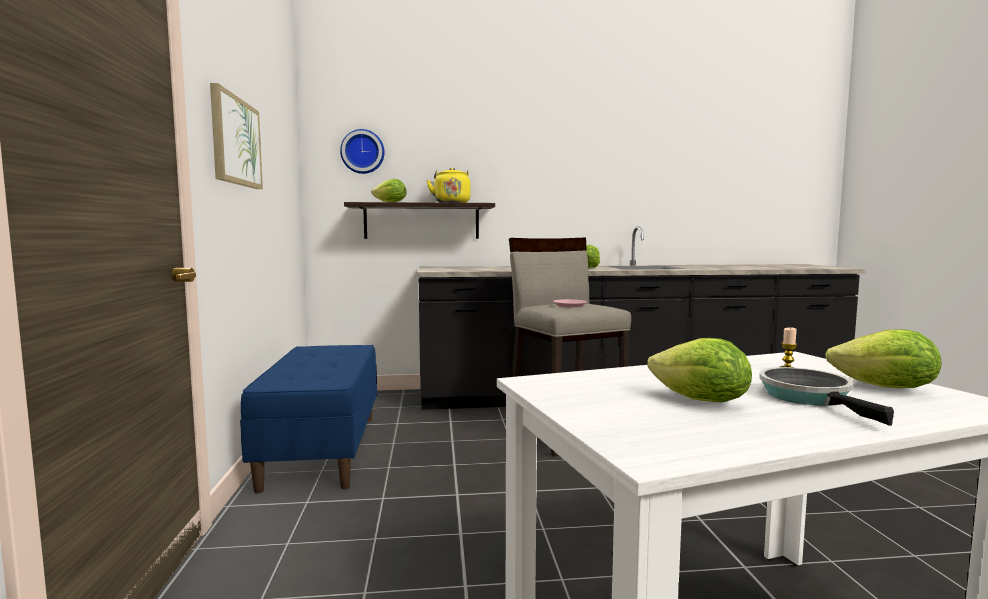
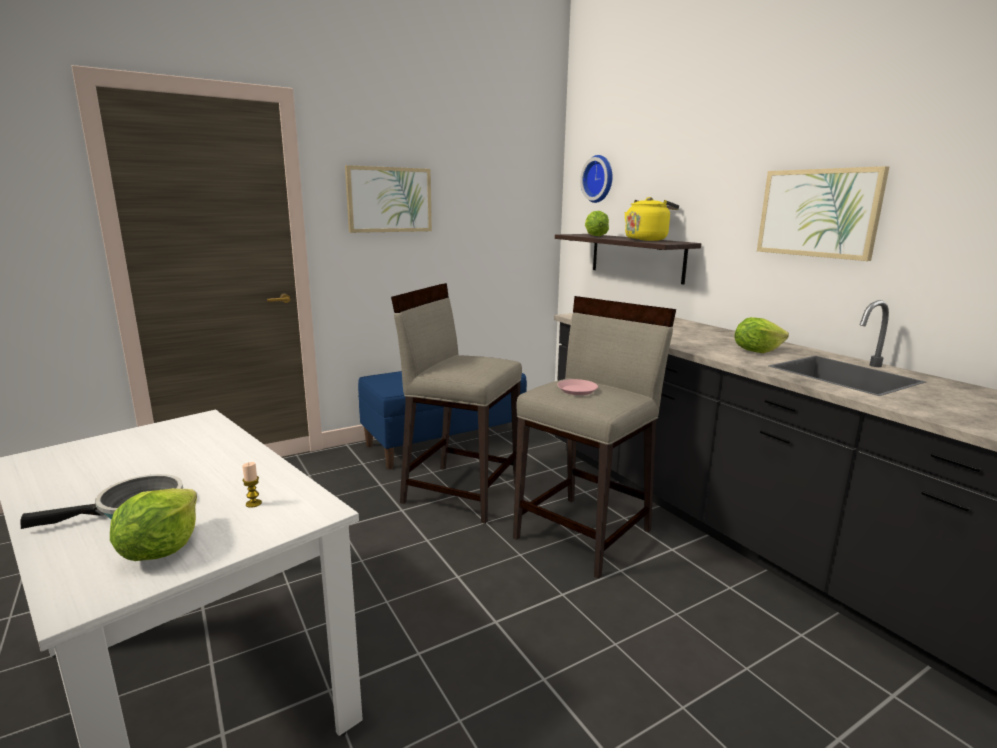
camera: 65 degrees right, 10 degrees up
lettuce [647,338,752,402] -> none
none -> beige stool [391,283,522,524]
none -> picture [757,166,889,261]

